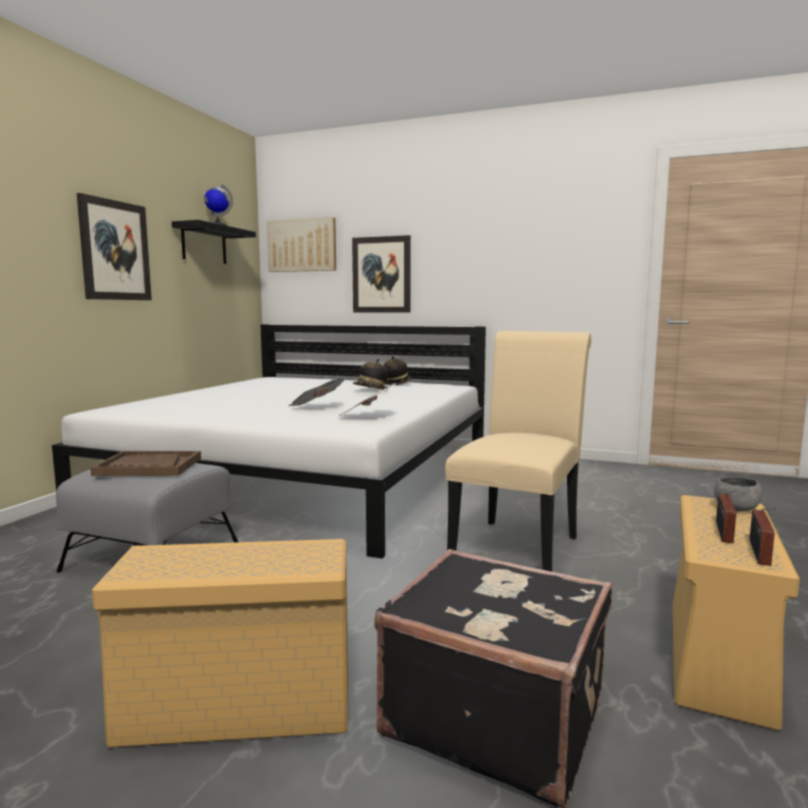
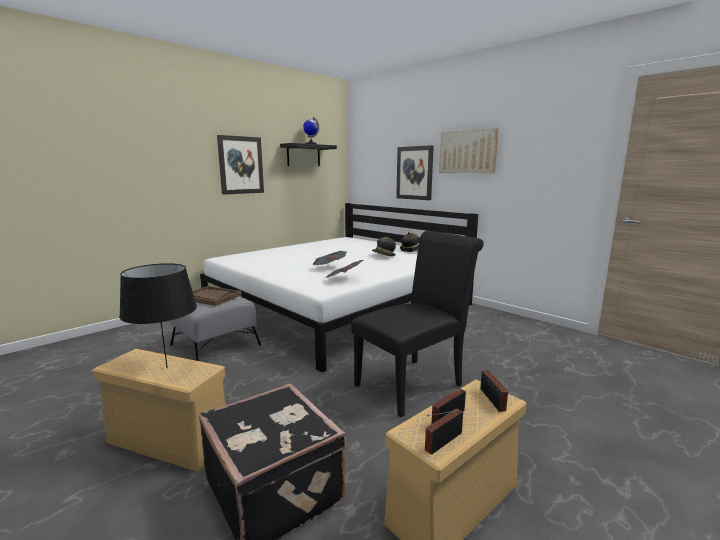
camera: 25 degrees right, 5 degrees up
picture [267,217,336,272] -> picture moved to [439,128,499,173]
beige chair [445,331,591,572] -> black chair [351,231,484,417]
grey bowl [714,476,762,512] -> radio [480,370,510,412]
none -> black table lamp [119,263,197,368]

